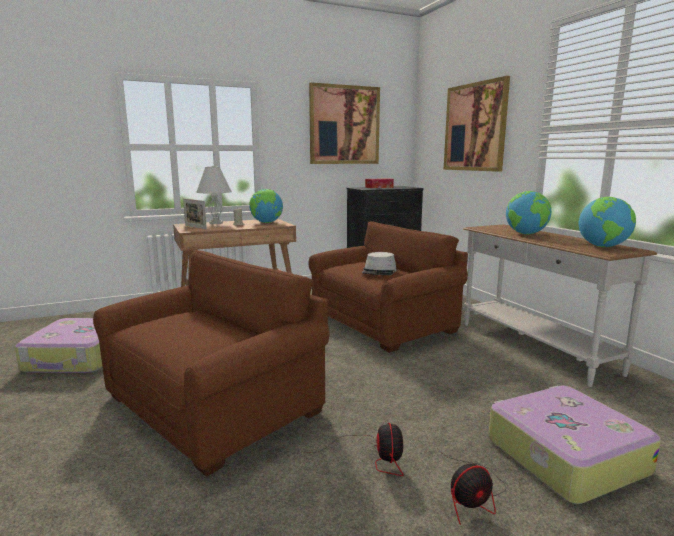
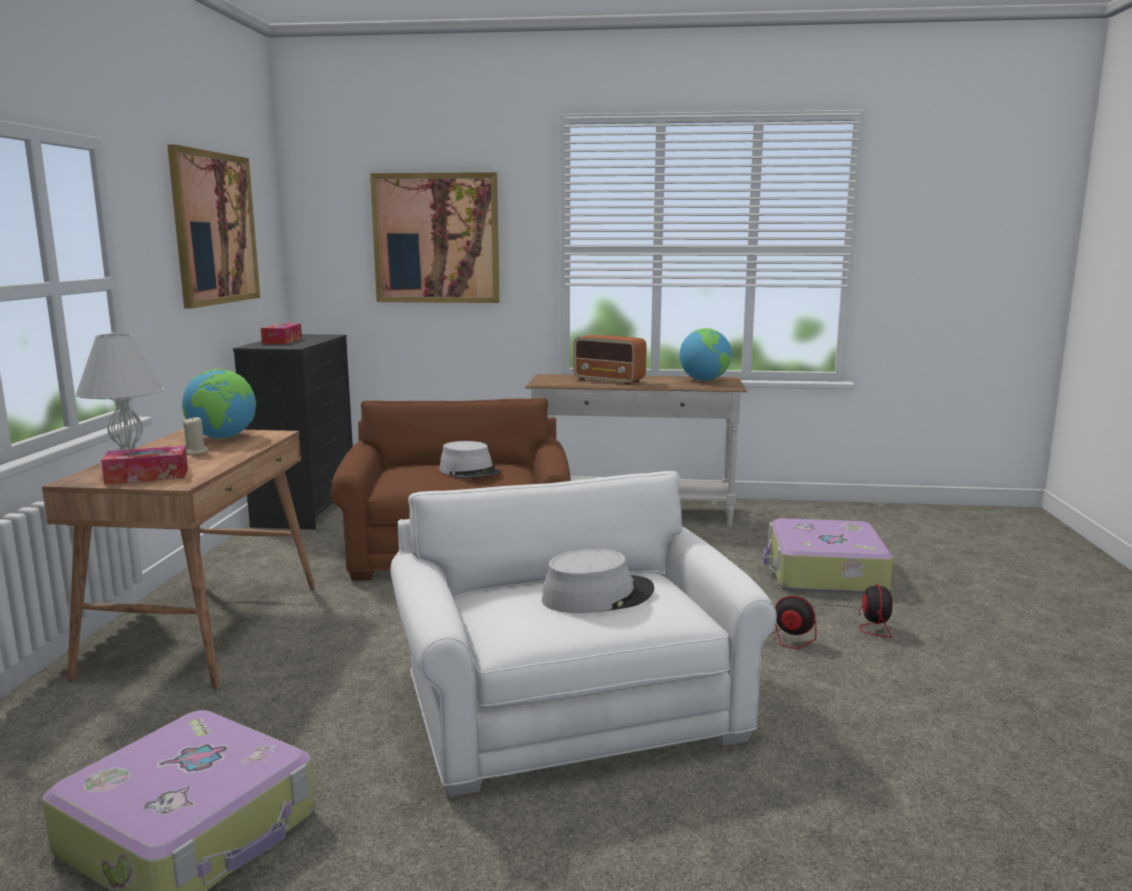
camera: 60 degrees left, 0 degrees up
brown armchair [93,250,329,477] -> white armchair [390,471,777,797]
picture frame [183,199,207,229] -> tissue box [101,446,188,485]
globe [506,191,551,234] -> radio [573,335,647,385]
none -> grey hat [542,549,654,613]

